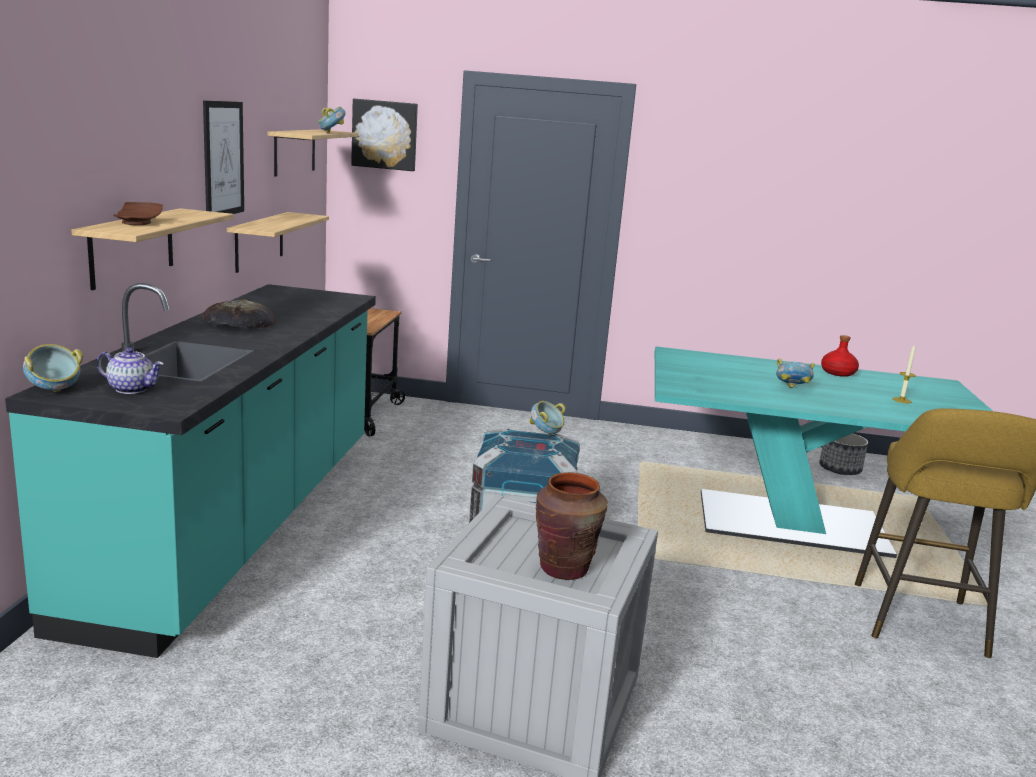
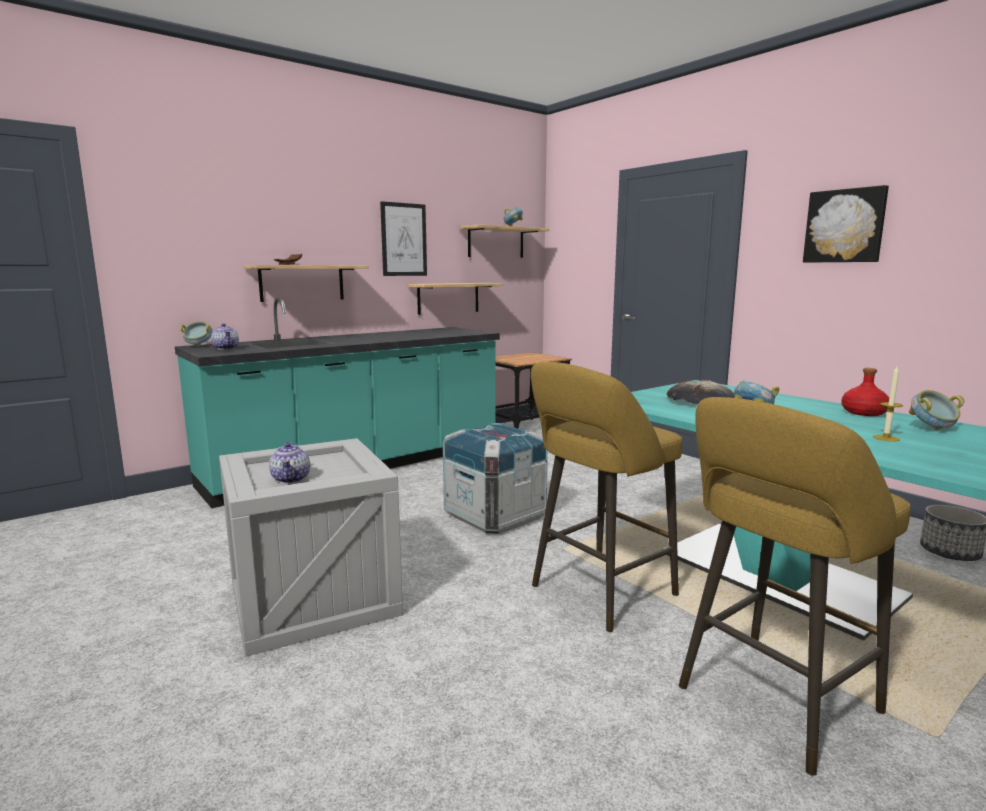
camera: 45 degrees right, 5 degrees down
bread [201,300,275,328] -> bread moved to [667,380,735,404]
picture [351,99,418,171] -> picture moved to [803,185,889,263]
bowl [530,401,566,435] -> bowl moved to [909,390,964,430]
brown vase [535,472,608,580] -> teapot [269,442,310,483]
none -> yellow stool [531,362,682,632]

